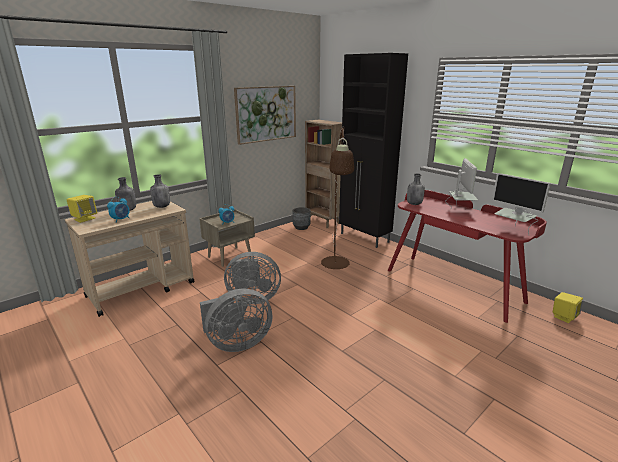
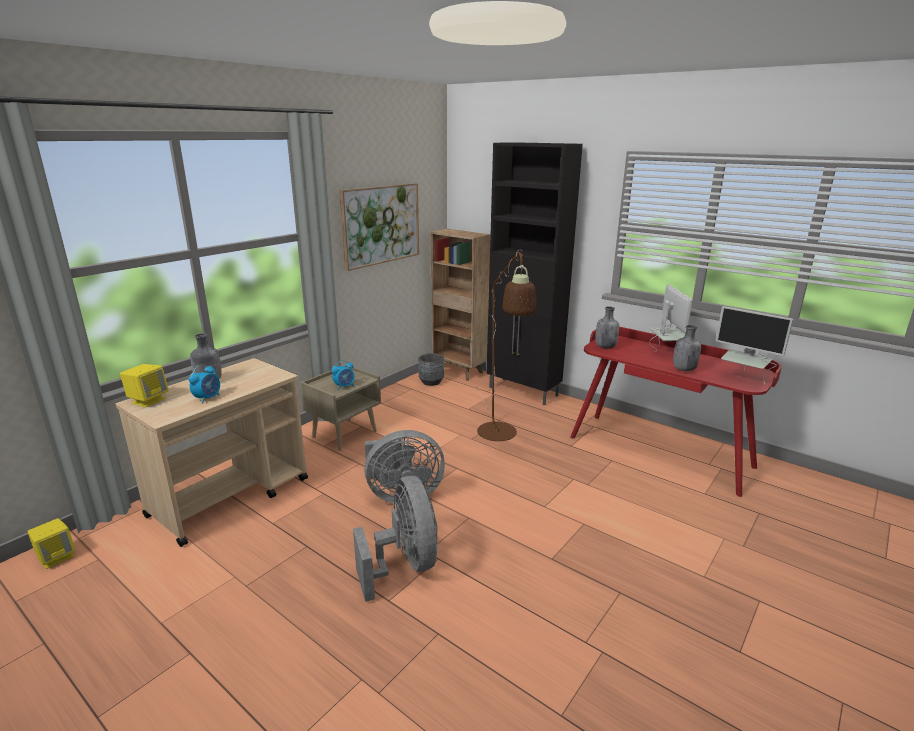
camera: 10 degrees left, 0 degrees up
grey bottle [150,174,170,208] -> grey bottle moved to [673,325,701,371]
grey fan [200,289,273,352] -> grey fan turned 75 degrees counterclockwise [353,476,438,602]
yellow speaker [553,292,583,323] -> yellow speaker moved to [28,518,75,569]

